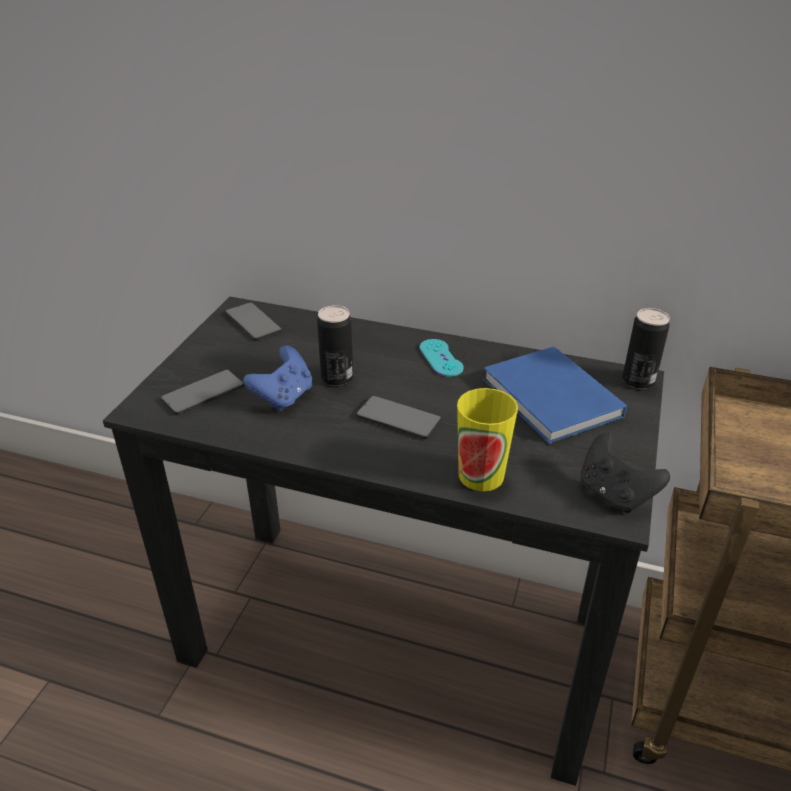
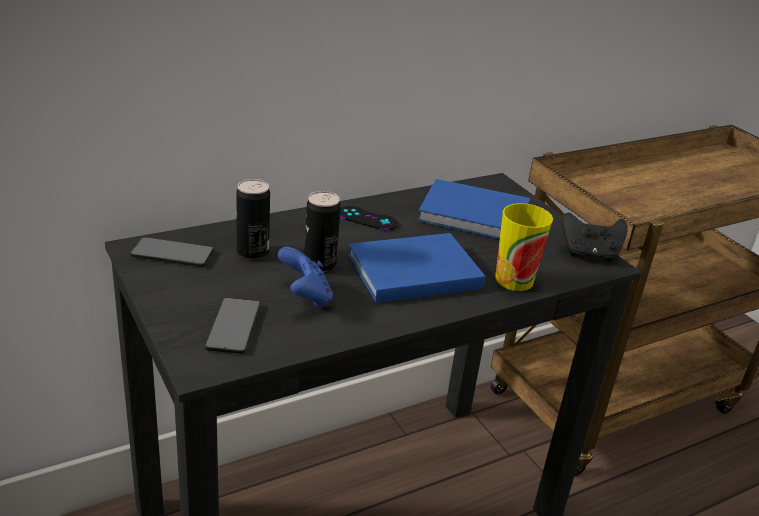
camera: 50 degrees left, 5 degrees down
phone [356,396,442,439] -> blue book [348,233,485,303]
turquoise game controller [419,339,463,377] -> black game controller [340,206,398,230]
can [622,308,670,389] -> can moved to [236,179,270,259]

